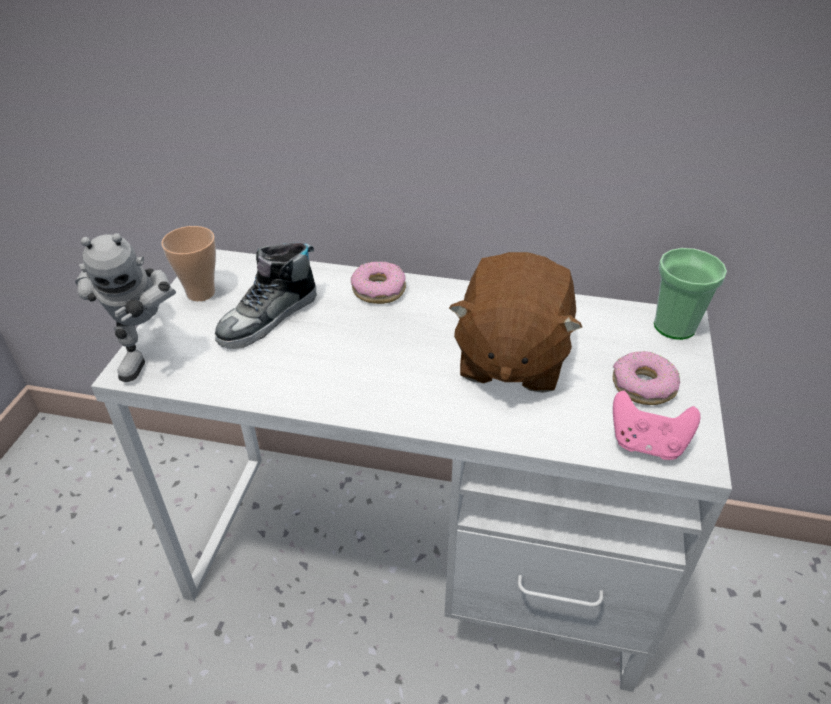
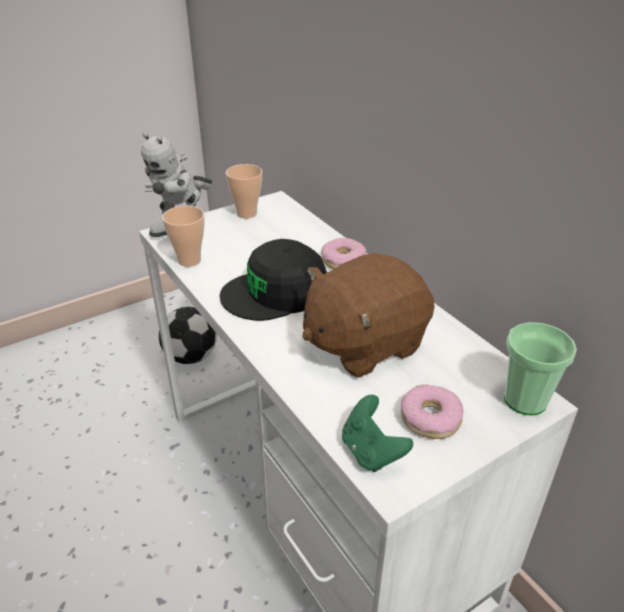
camera: 45 degrees right, 5 degrees down
shoe [215,243,317,349] -> none
pink game controller [613,391,701,460] -> green game controller [342,395,413,472]
none -> football [159,307,217,364]
none -> cup [162,206,205,267]
none -> black cap [220,239,327,321]

